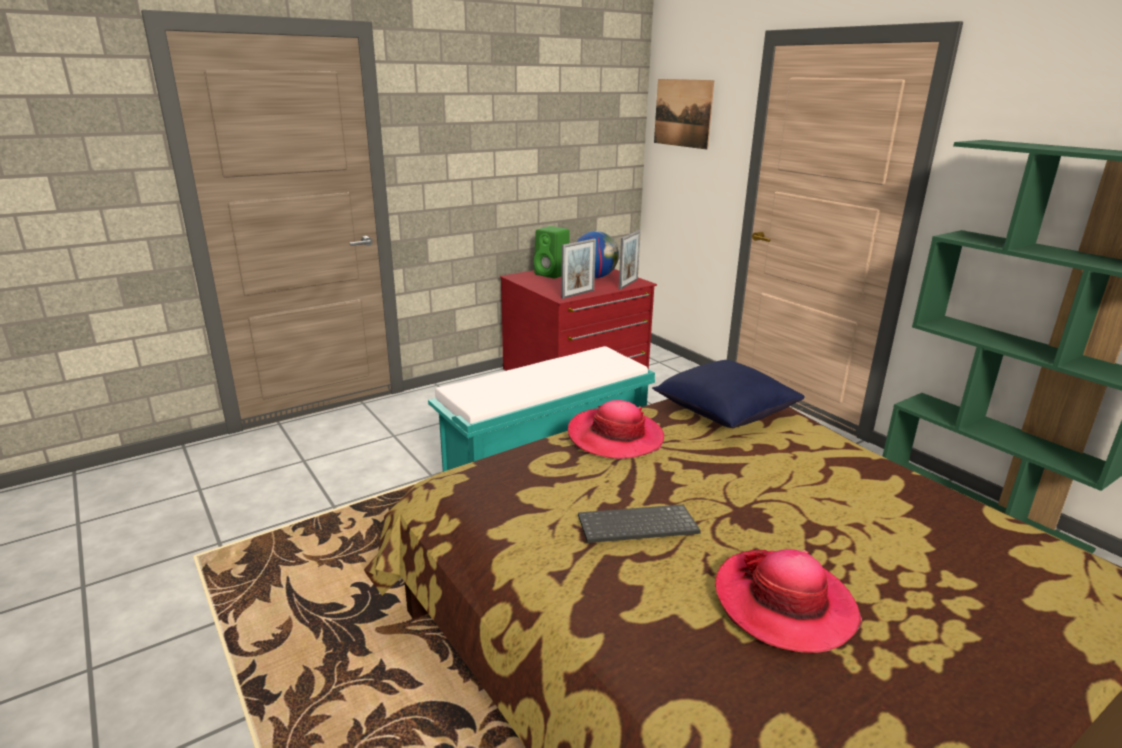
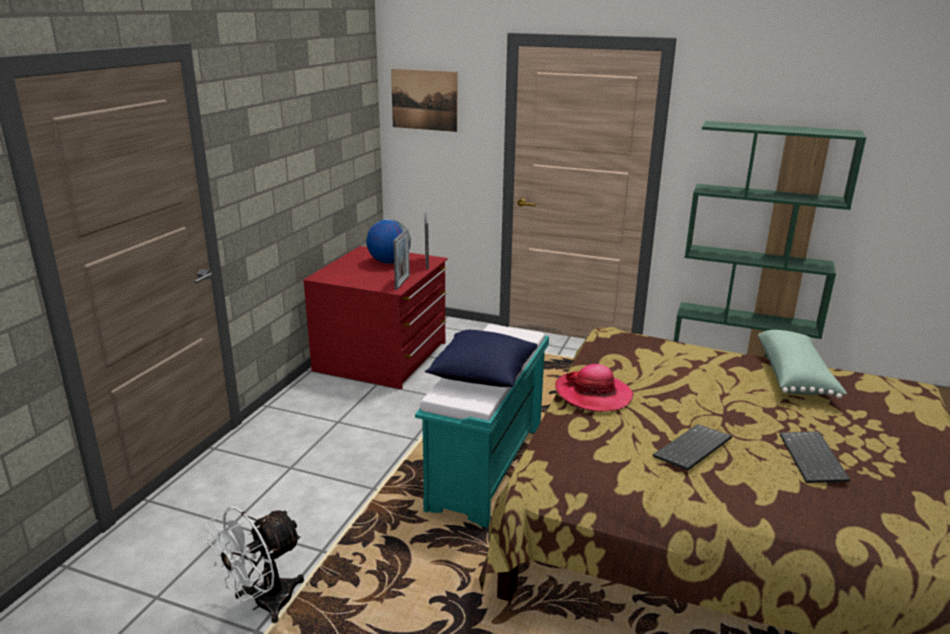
camera: 35 degrees left, 0 degrees up
green speaker [534,226,569,279] -> none
blue pillow [652,360,805,428] -> blue pillow moved to [425,330,538,387]
hat [715,549,862,653] -> keyboard [780,431,850,483]
none -> white fan [205,507,304,623]
none -> green pillow [758,330,847,399]

